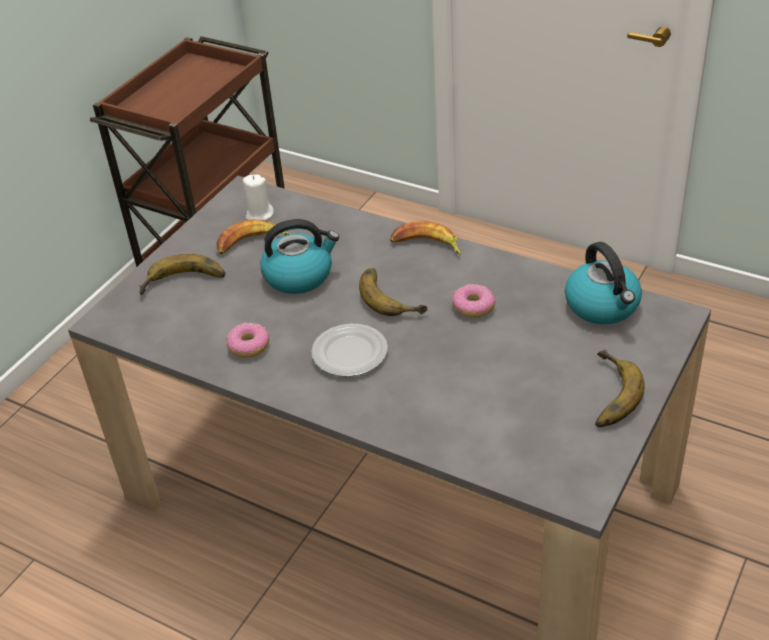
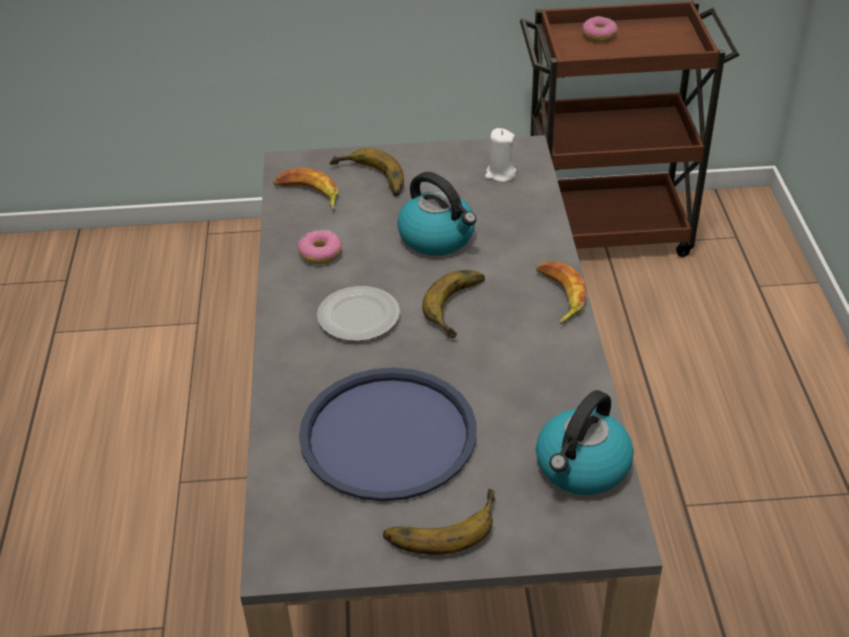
camera: 55 degrees right, 0 degrees up
banana [216,219,290,254] -> banana moved to [273,168,338,210]
donut [452,284,496,318] -> donut moved to [582,16,618,42]
none -> blue tray [299,367,477,501]

